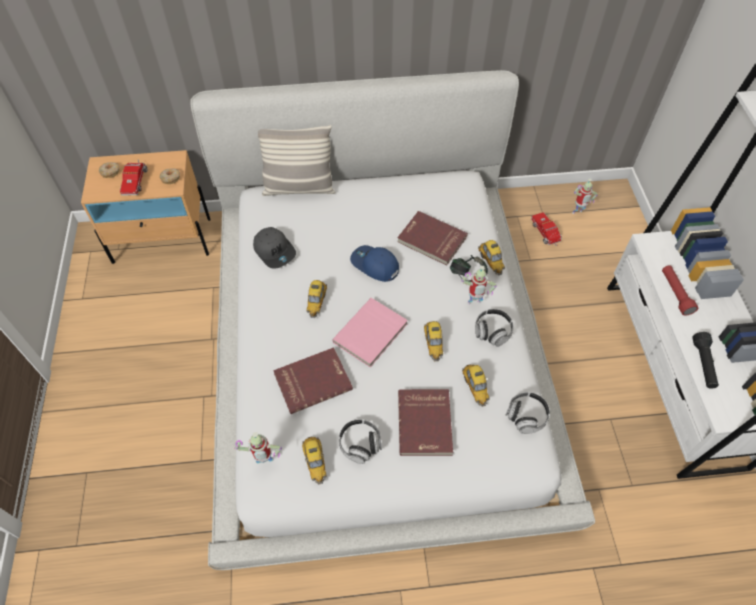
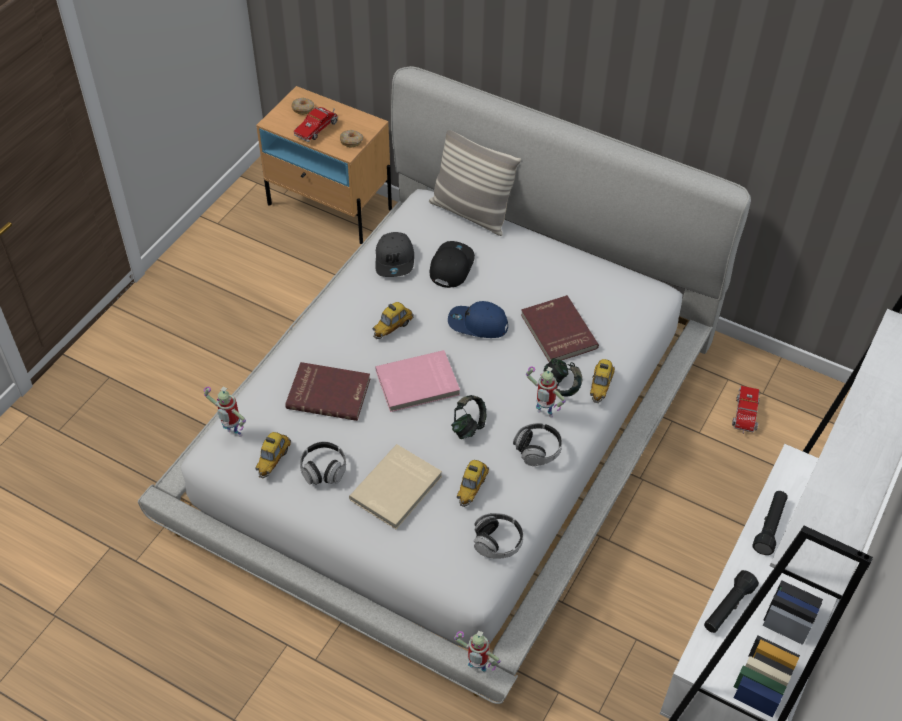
camera: 35 degrees right, 5 degrees down
blue cap [350,245,399,282] -> blue cap turned 60 degrees counterclockwise [448,301,508,338]
red book [398,389,453,456] -> beige book [349,444,442,529]
toy car [424,321,443,361] -> headphones [451,395,486,439]
toy robot [572,179,598,214] -> toy robot moved to [454,631,501,672]
red flashlight [662,265,699,316] -> black flashlight [753,491,788,555]
none -> black cap [430,241,475,288]

